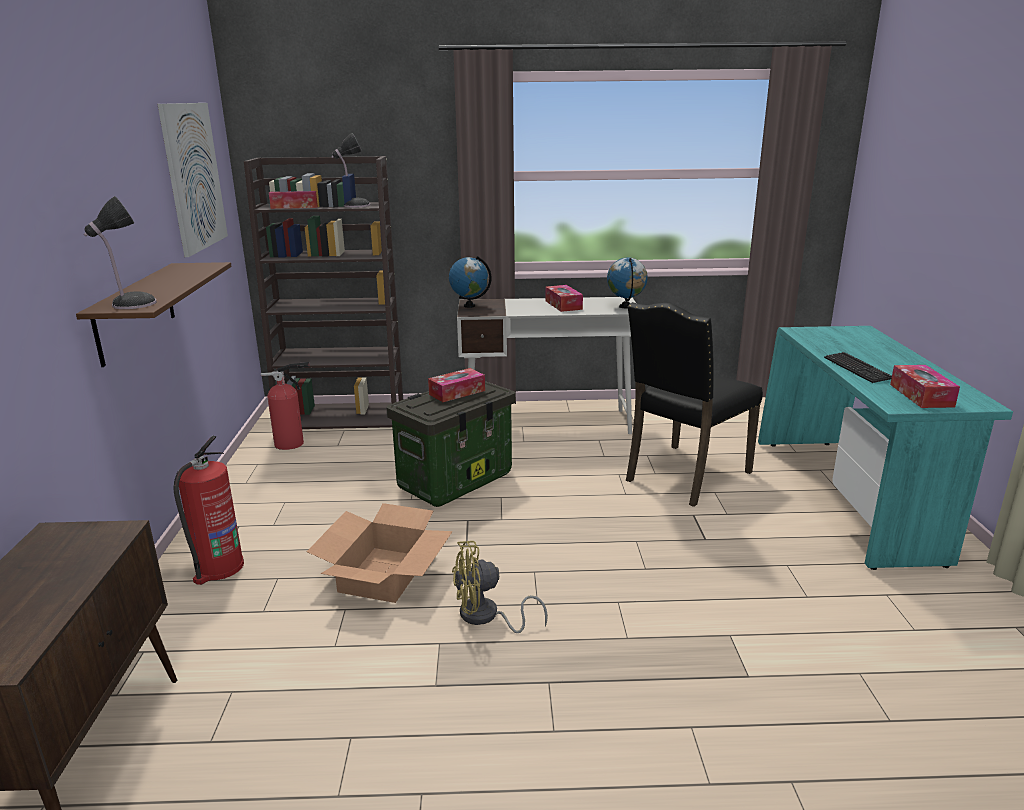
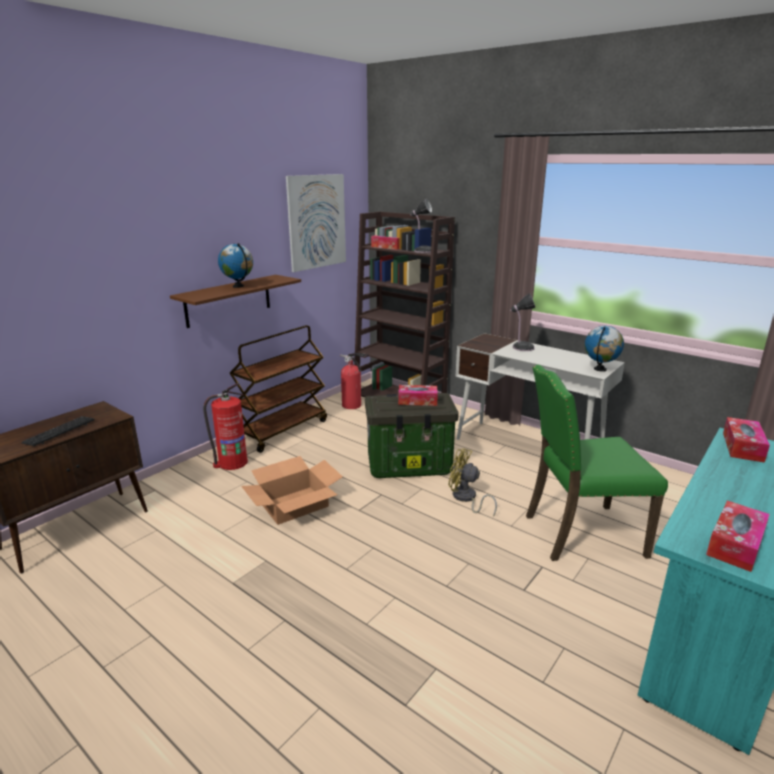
camera: 40 degrees right, 0 degrees up
table lamp [84,196,157,309] -> table lamp moved to [510,293,535,351]
globe [449,256,491,308] -> globe moved to [218,243,253,288]
yellow fan [452,541,548,633] -> yellow fan moved to [449,448,497,517]
tissue box [545,285,583,312] -> tissue box moved to [723,417,770,463]
black chair [626,302,763,507] -> green chair [526,365,668,561]
keyboard [824,352,892,383] -> keyboard moved to [21,416,94,446]
none -> brown cart [230,325,327,453]

